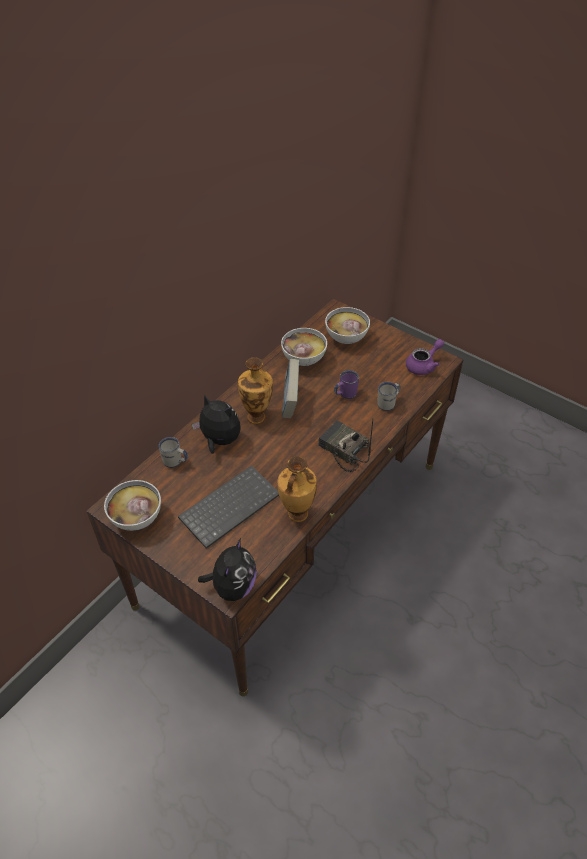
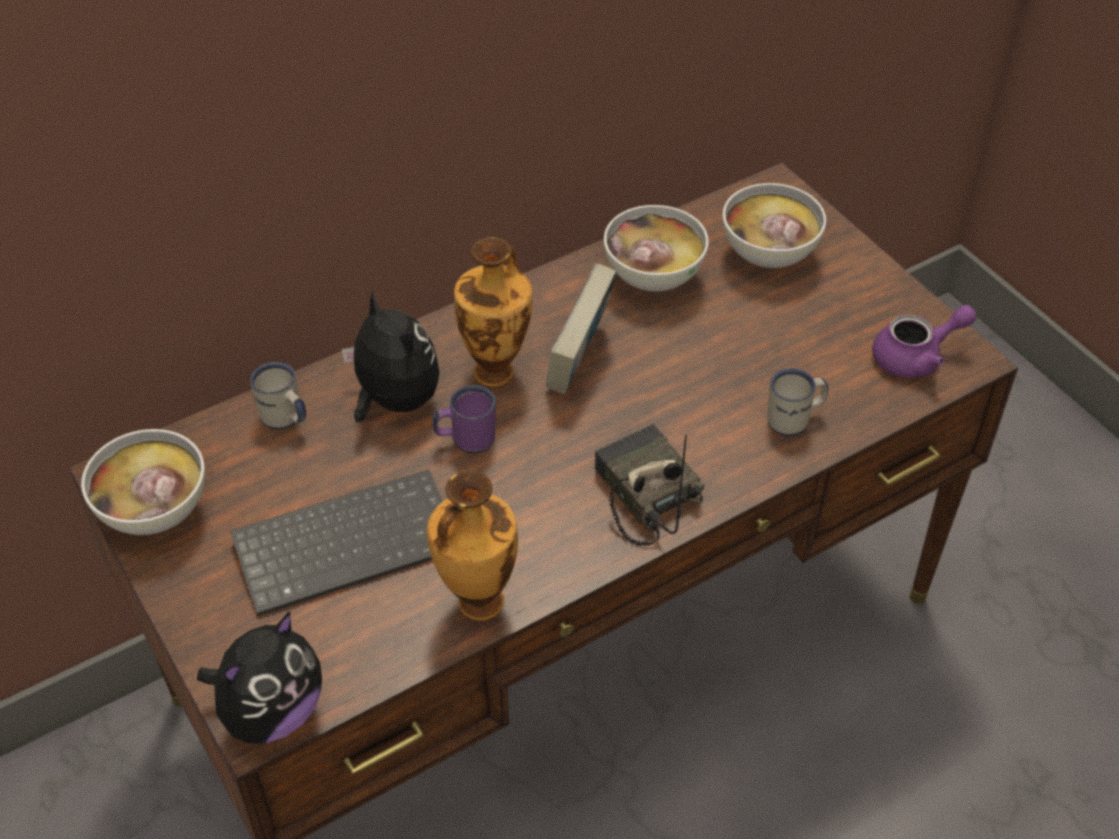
camera: 20 degrees right, 0 degrees up
purple mug [334,370,359,399] -> purple mug moved to [433,385,496,453]

